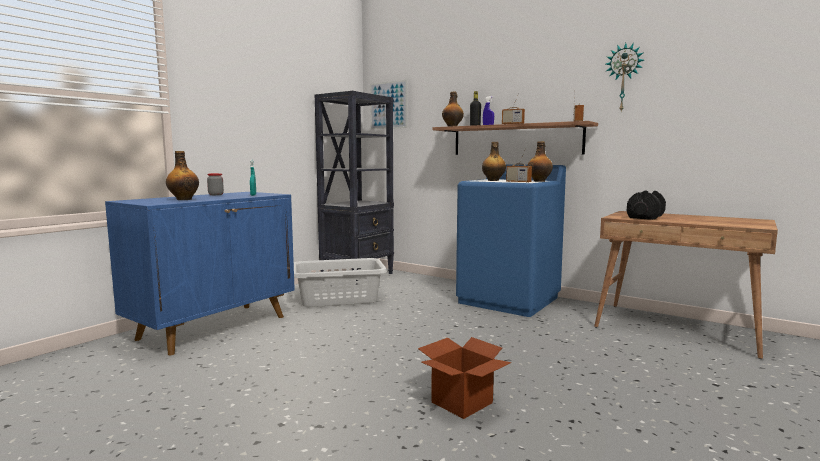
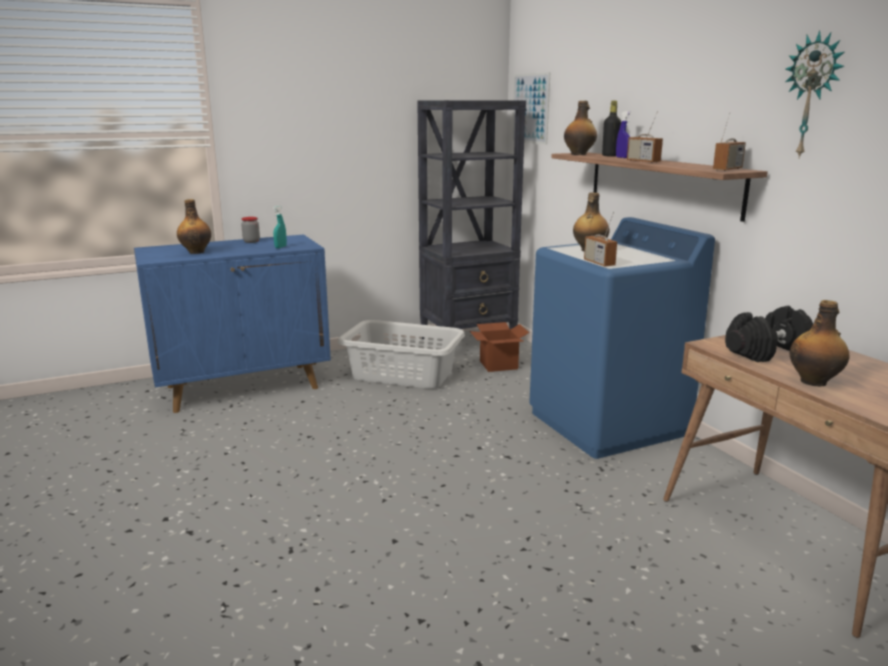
camera: 30 degrees right, 10 degrees up
cardboard box [418,337,511,419] -> cardboard box moved to [470,322,529,372]
bottle [527,141,553,182] -> bottle moved to [789,300,850,386]

